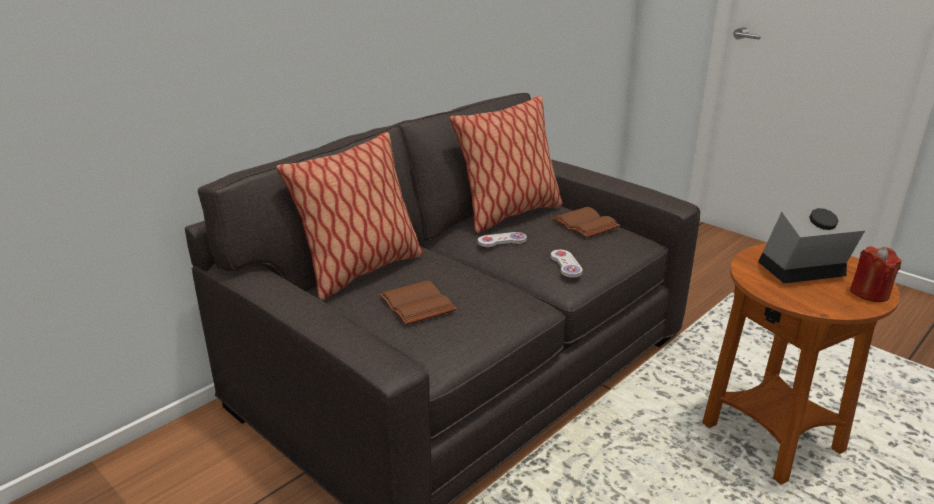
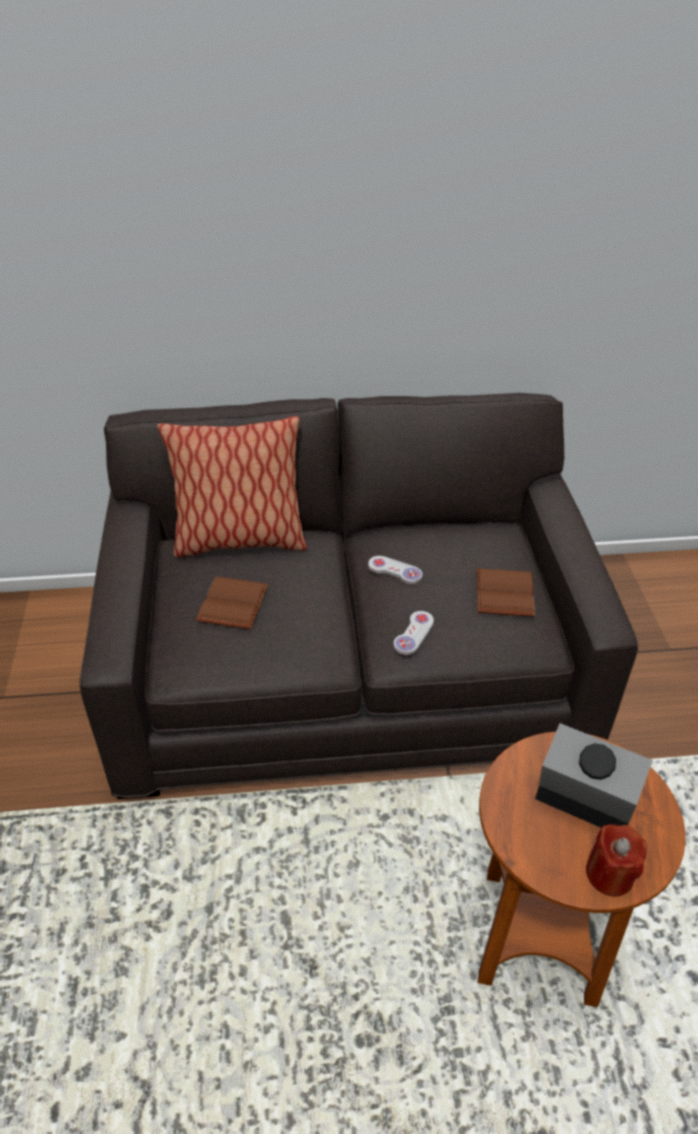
camera: 40 degrees right, 15 degrees up
pillow [450,96,563,233] -> none

